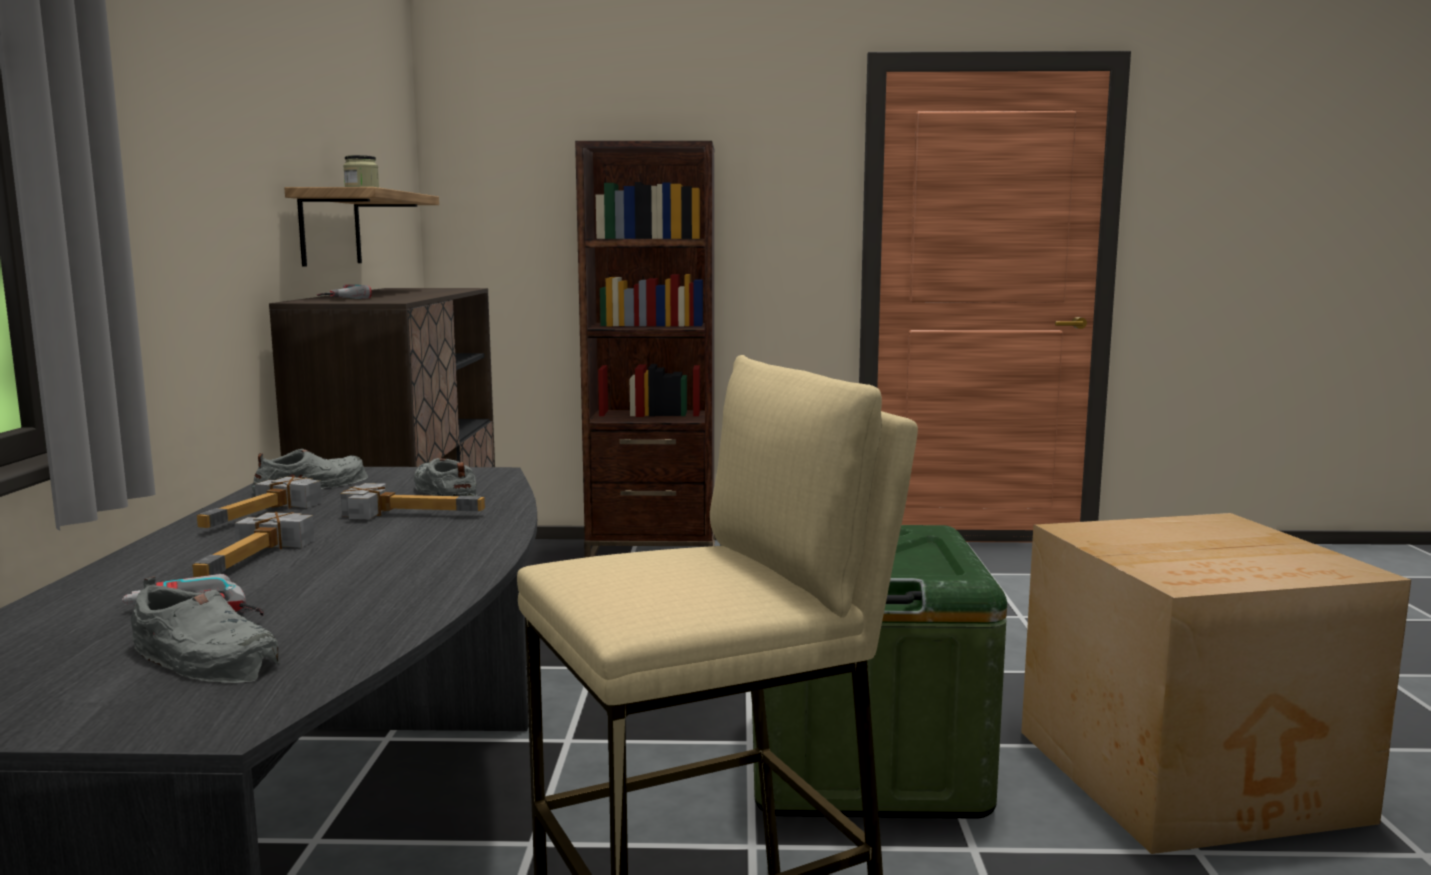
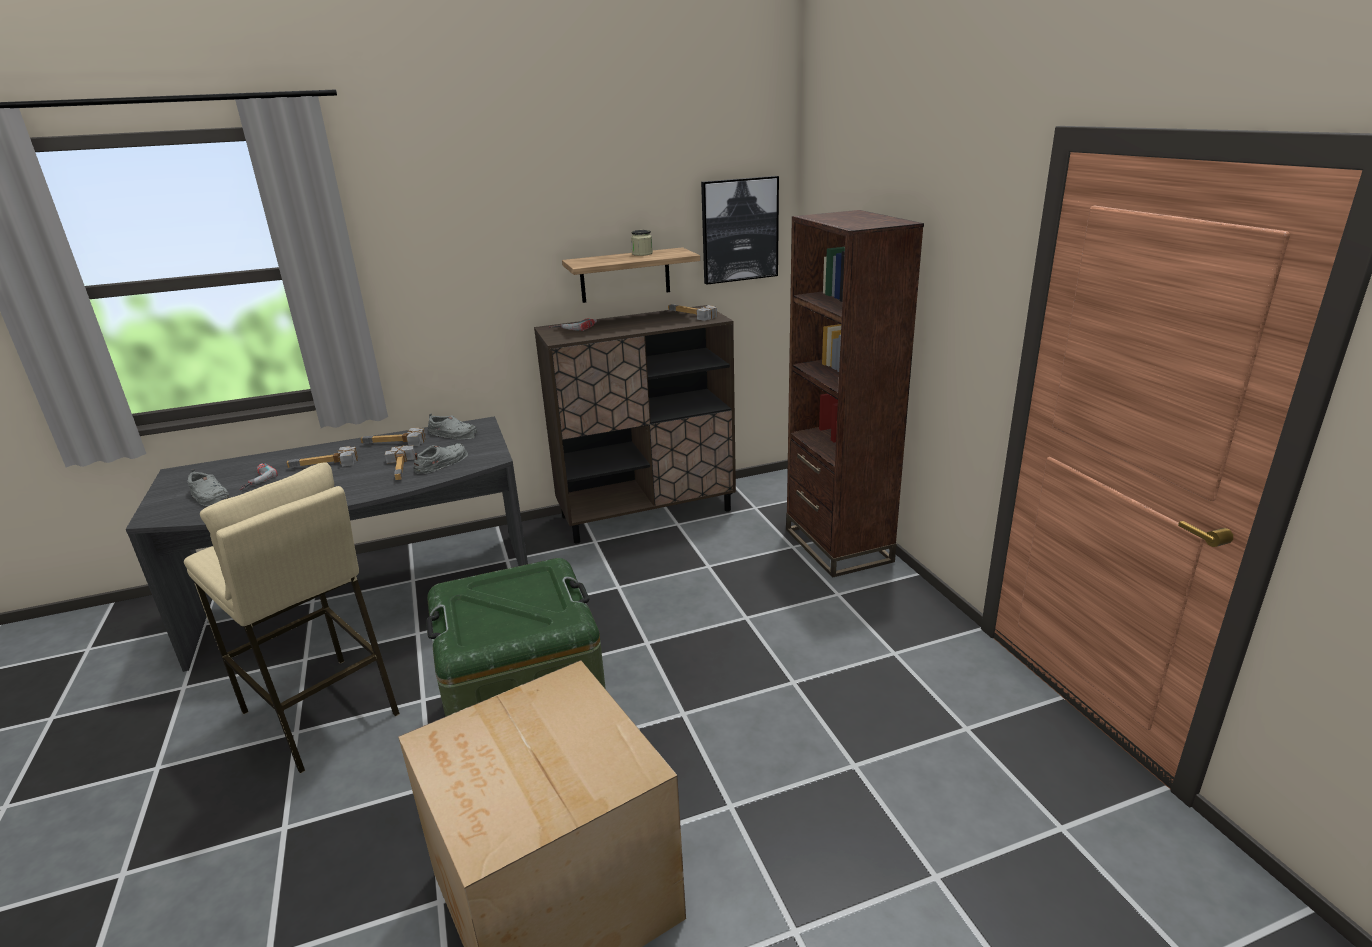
camera: 70 degrees right, 15 degrees up
grey shoe [130,576,279,683] -> grey shoe turned 60 degrees counterclockwise [187,469,229,506]
none -> hammer [668,304,717,321]
none -> picture [701,176,779,285]

